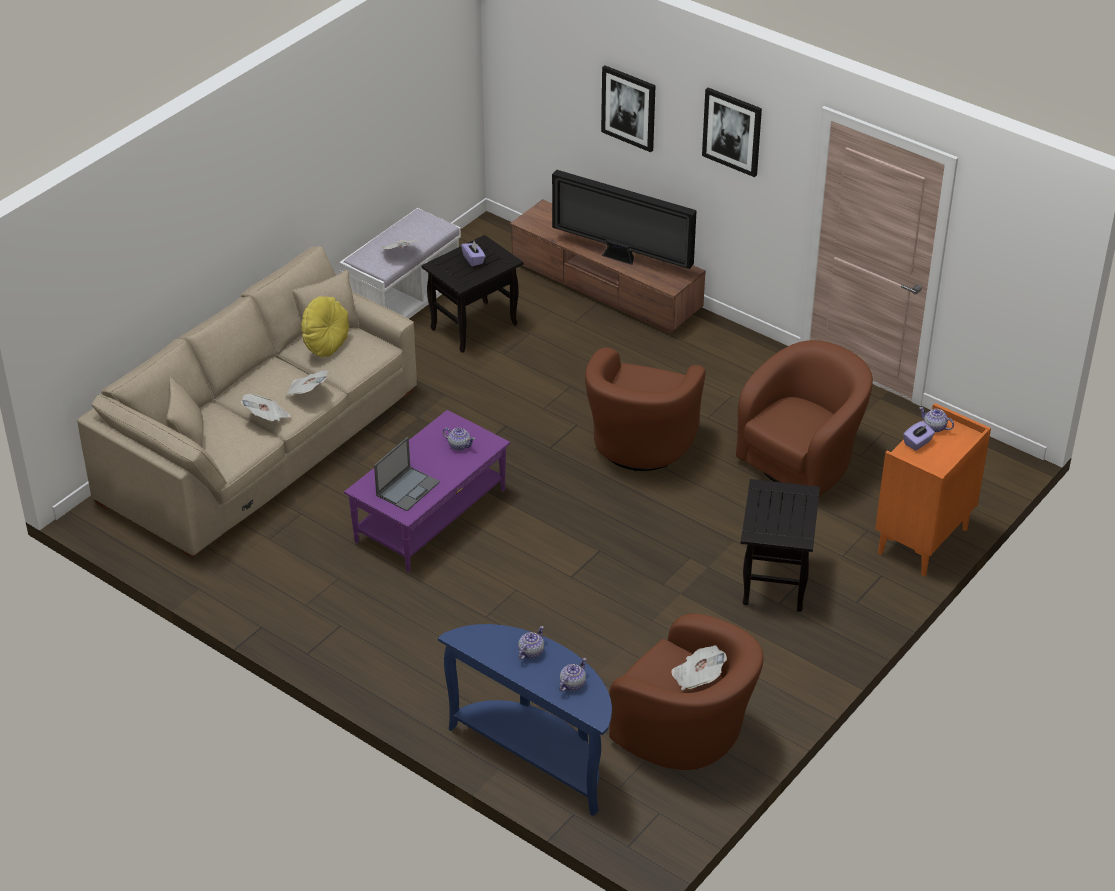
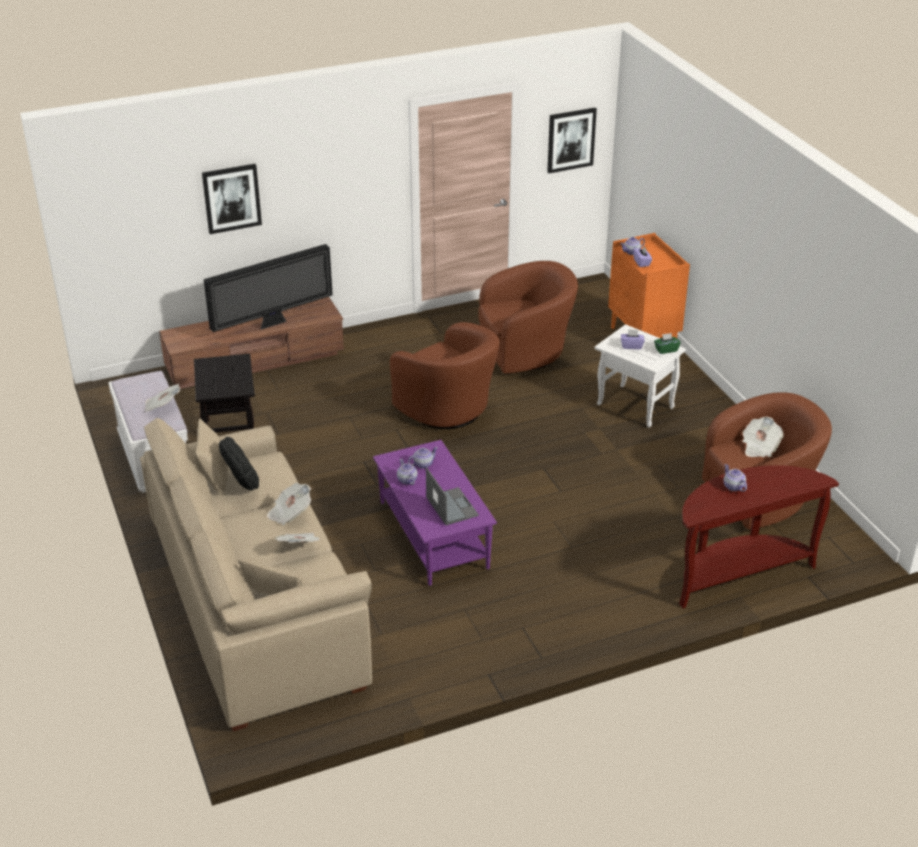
camera: 60 degrees left, 5 degrees down
yellow pillow [301,296,349,357] -> black pillow [219,437,259,490]
blue console table [438,624,612,816] -> brown console table [679,465,839,608]
purple tissue box [461,241,486,267] -> purple tissue box moved to [621,329,645,349]
teapot [559,658,586,692] -> teapot moved to [397,459,418,485]
picture [702,88,762,177] -> picture moved to [547,108,597,173]
brown armchair [736,340,873,496] -> brown armchair turned 90 degrees clockwise [478,261,578,373]
black side table [740,479,820,612] -> white side table [594,324,686,428]
none -> green tissue box [654,333,681,354]

